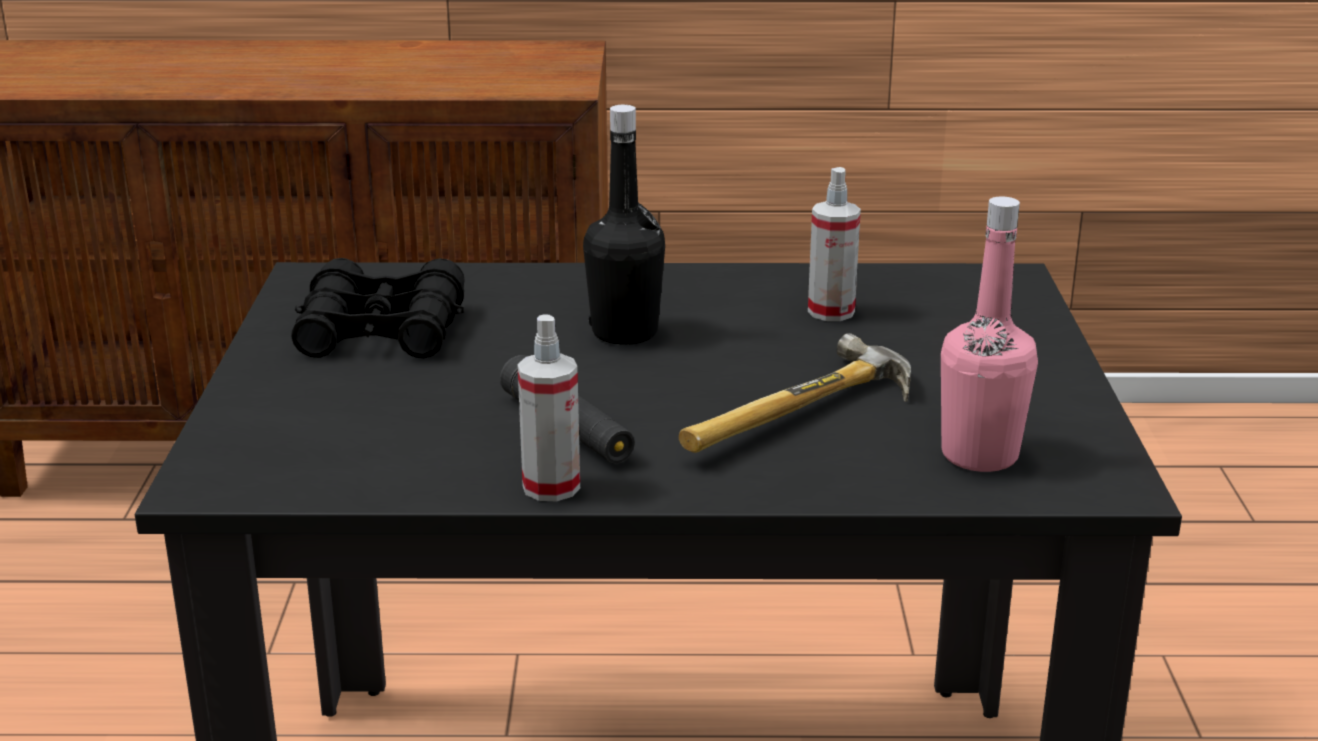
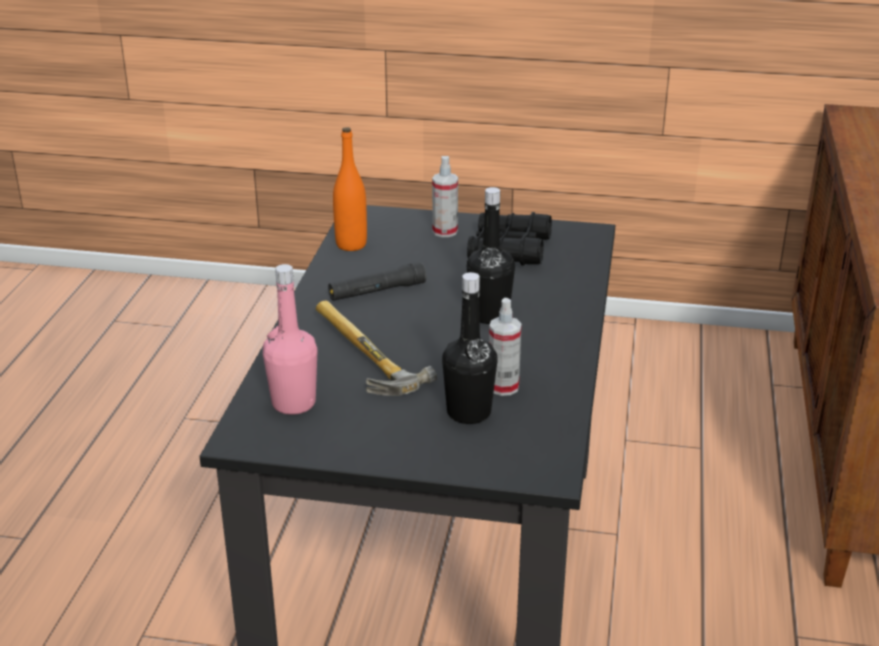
camera: 100 degrees right, 5 degrees up
spray bottle [518,314,580,501] -> spray bottle moved to [432,156,458,237]
none -> orange bottle [333,127,367,251]
none -> black bottle [442,272,497,424]

